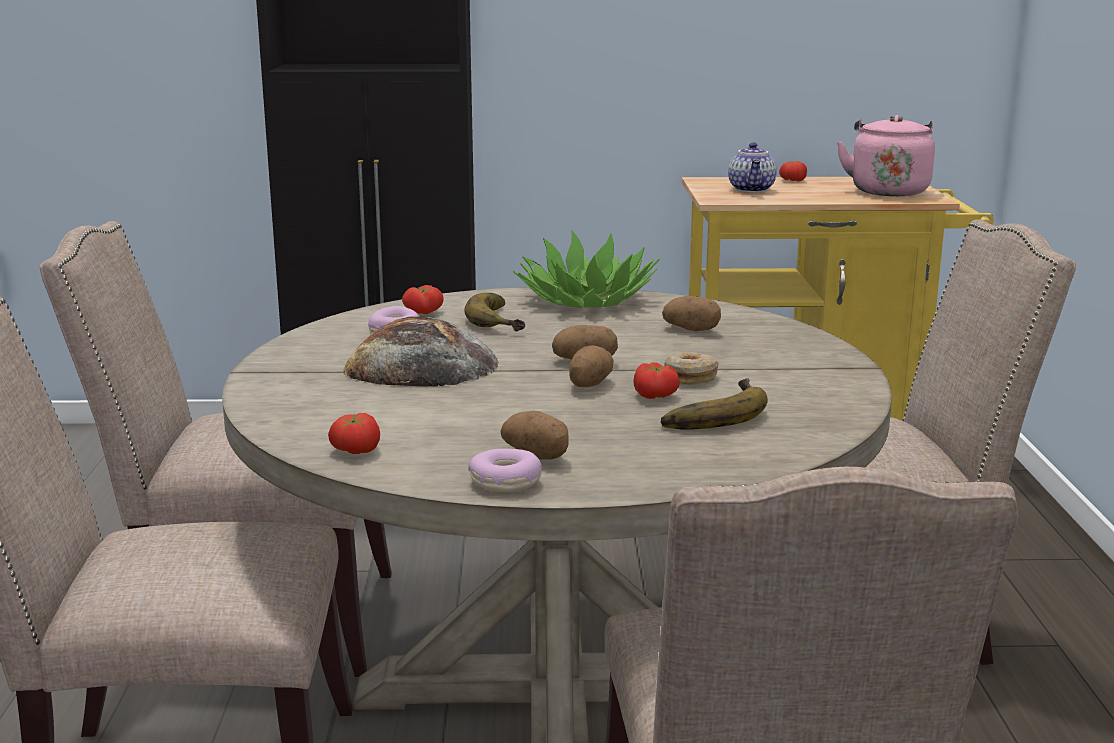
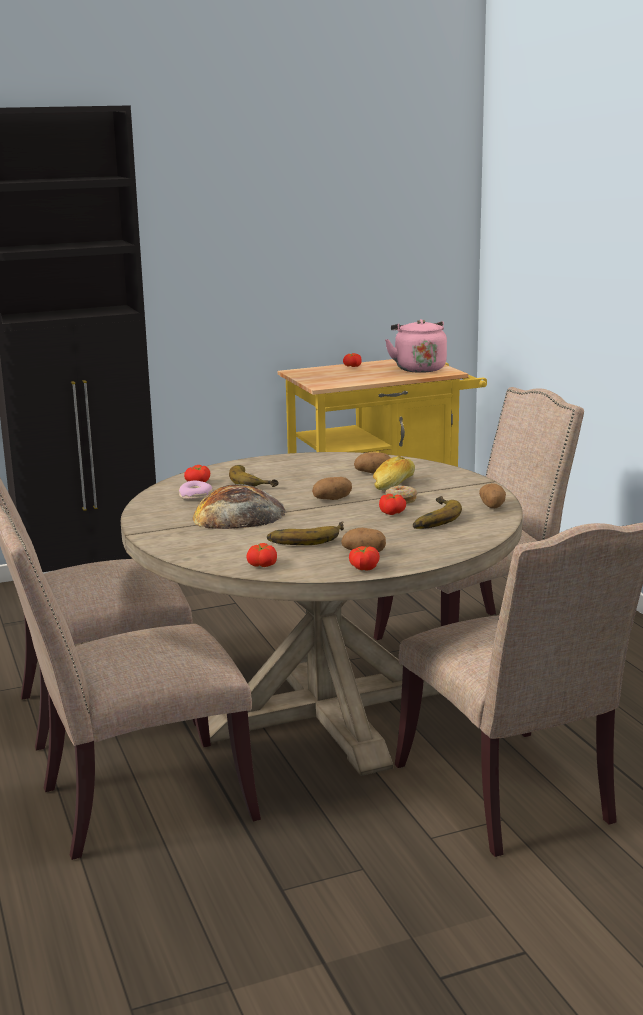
camera: 20 degrees left, 0 degrees up
donut [469,449,542,492] -> tomato [349,546,380,571]
potted plant [513,230,660,308] -> none
potato [569,345,614,387] -> potato moved to [479,483,506,508]
teapot [728,142,777,193] -> none
none -> banana [267,521,344,545]
none -> bread [373,455,415,491]

